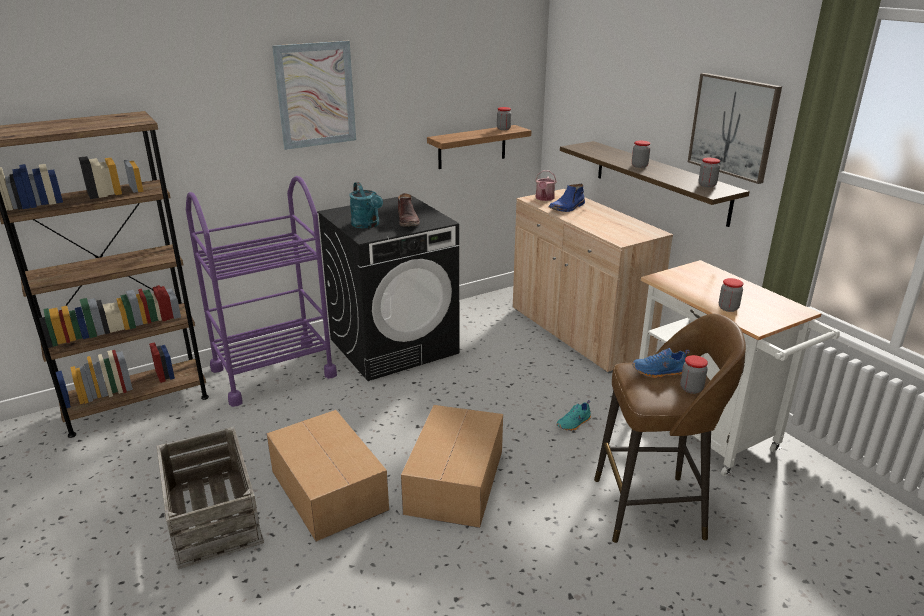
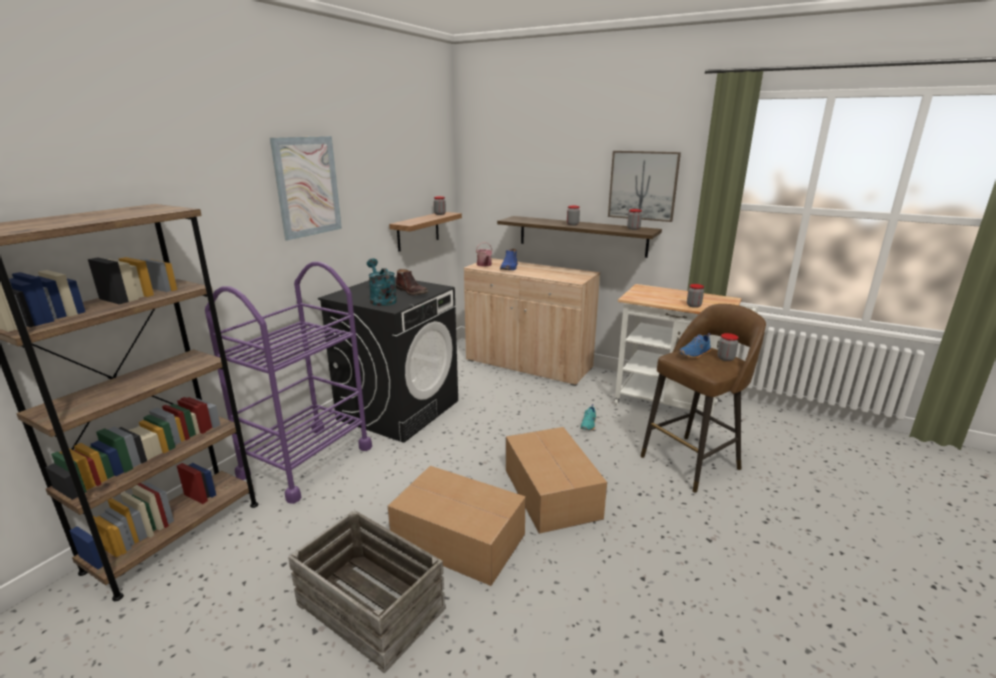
camera: 30 degrees left, 5 degrees down
turquoise watering can [349,182,383,229] -> turquoise watering can turned 150 degrees counterclockwise [367,258,397,306]

